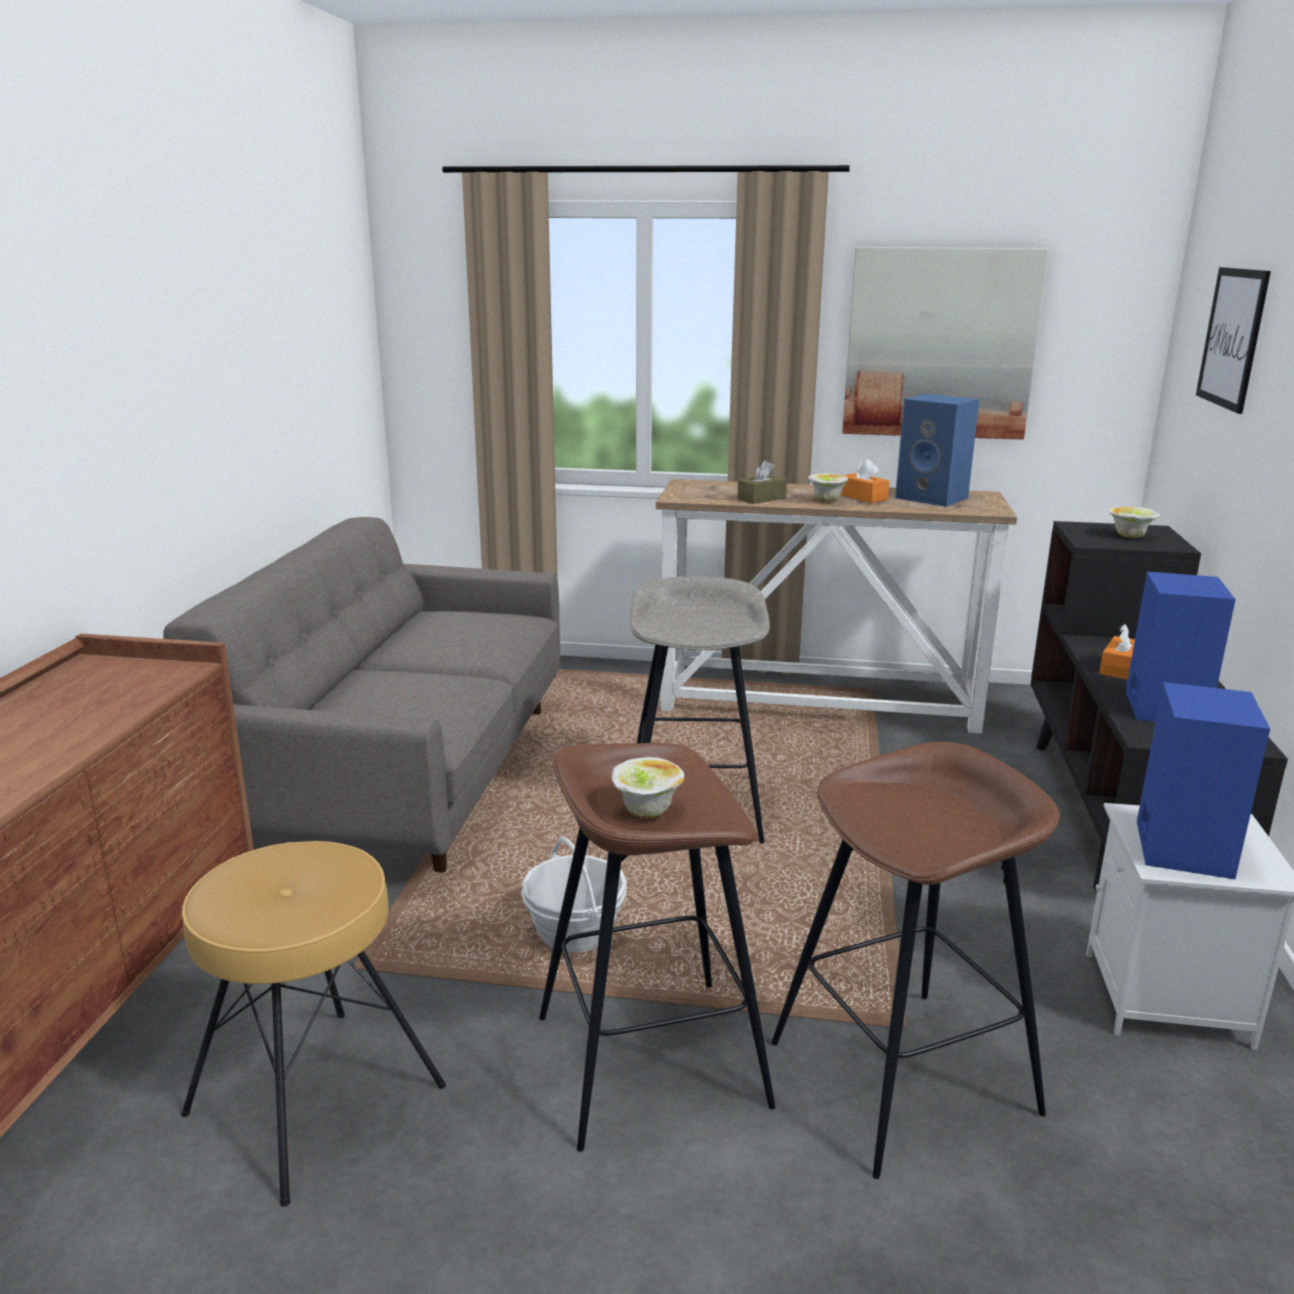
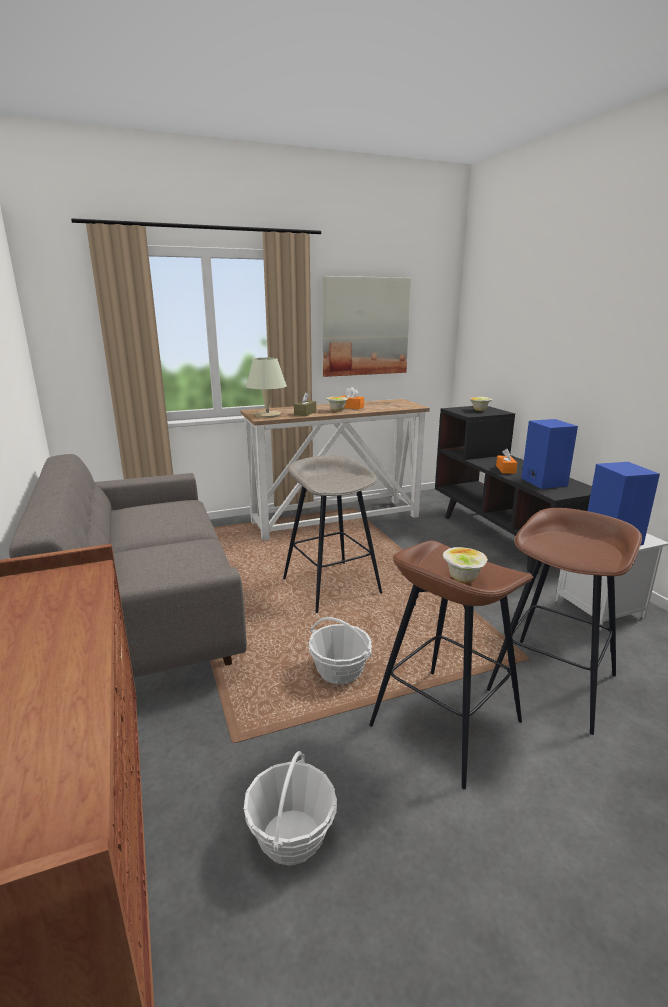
camera: 30 degrees left, 0 degrees up
brown stool [181,841,446,1207] -> basket [244,751,337,866]
blue speaker [895,394,979,507] -> none
picture [1196,267,1271,414] -> none
none -> beige table lamp [246,358,287,418]

